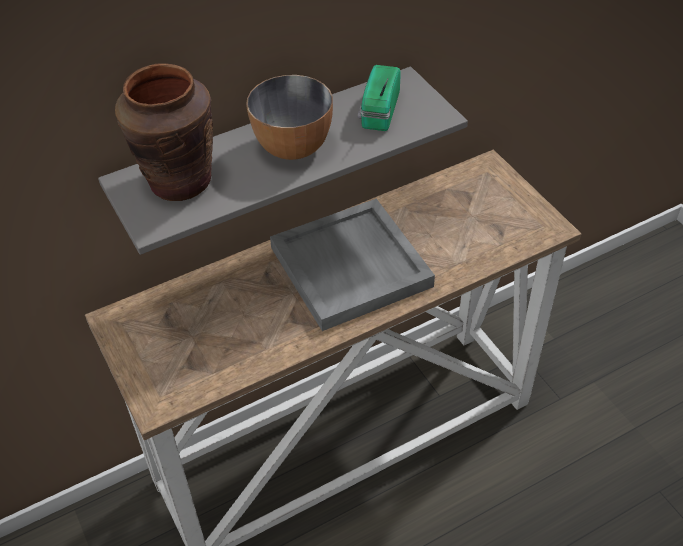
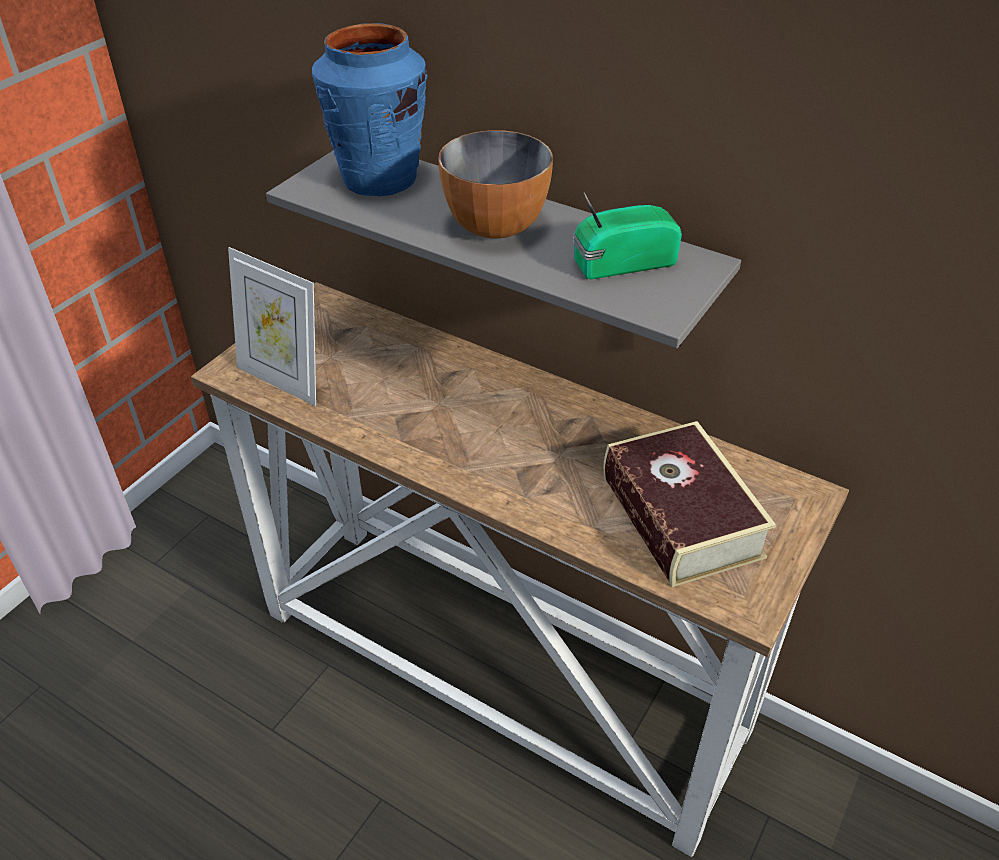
camera: 60 degrees right, 5 degrees down
brown vase [115,63,213,201] -> blue vase [312,23,428,196]
grey tray [270,199,435,331] -> none
none -> picture frame [228,247,316,406]
none -> book [604,421,776,587]

